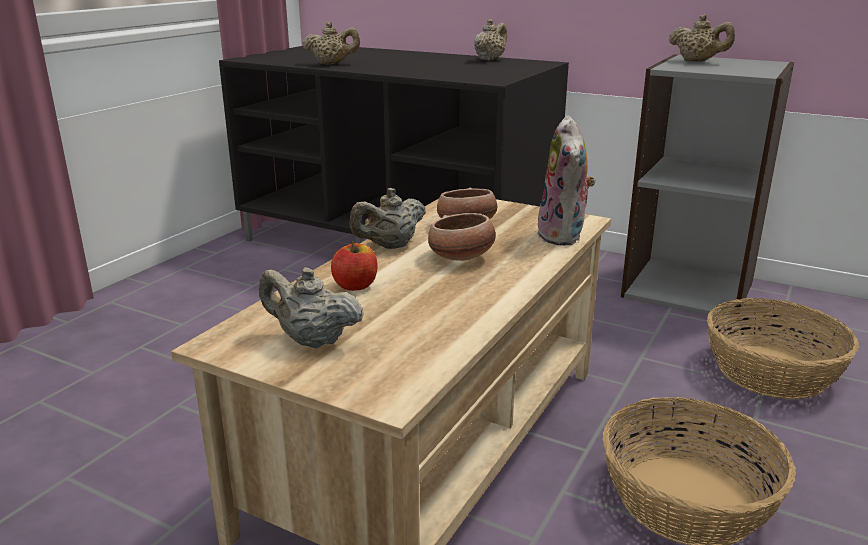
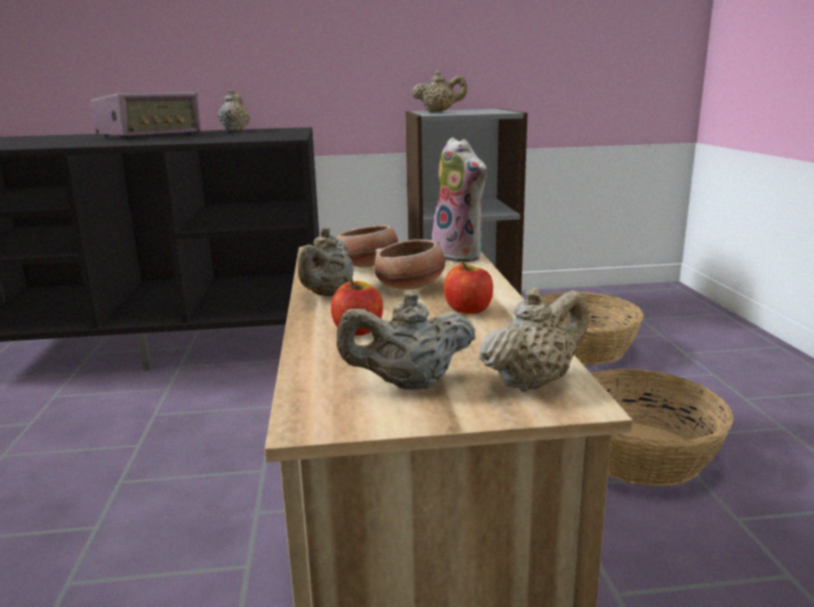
camera: 35 degrees left, 5 degrees down
beige teapot [302,22,360,64] -> beige teapot moved to [479,288,589,392]
none -> radio [91,92,201,138]
none -> apple [444,262,493,314]

